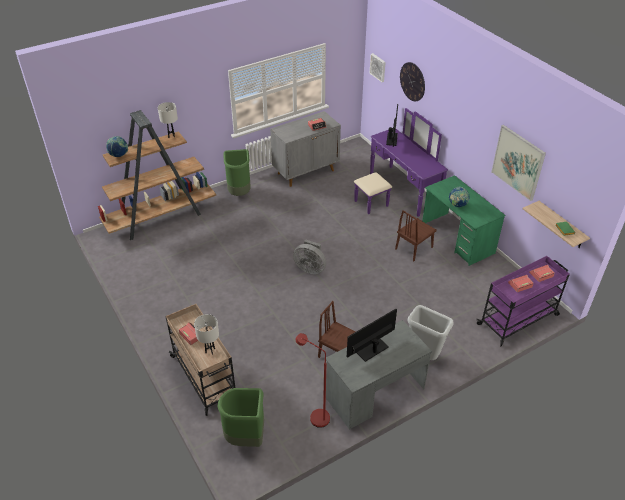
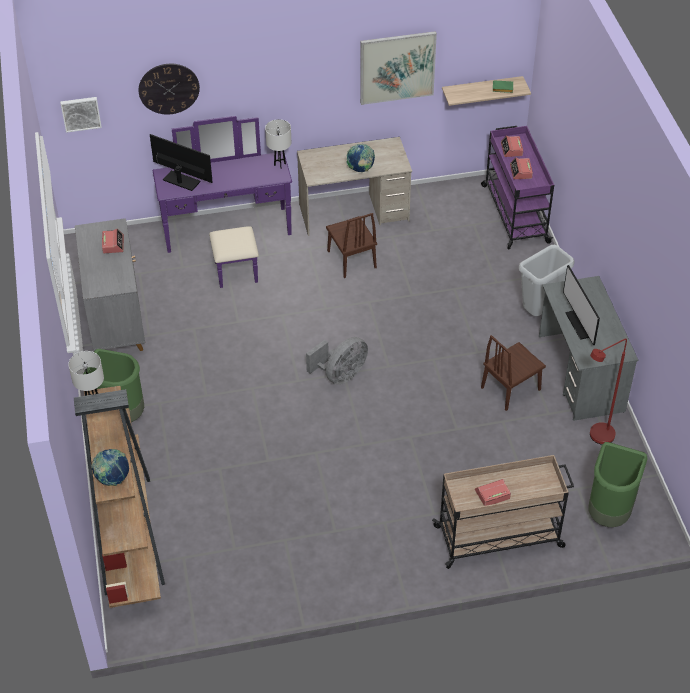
camera: 70 degrees left, 5 degrees up
white table lamp [194,314,219,355] -> white table lamp moved to [265,119,291,169]
green desk [422,175,505,266] -> beige desk [297,137,412,236]

